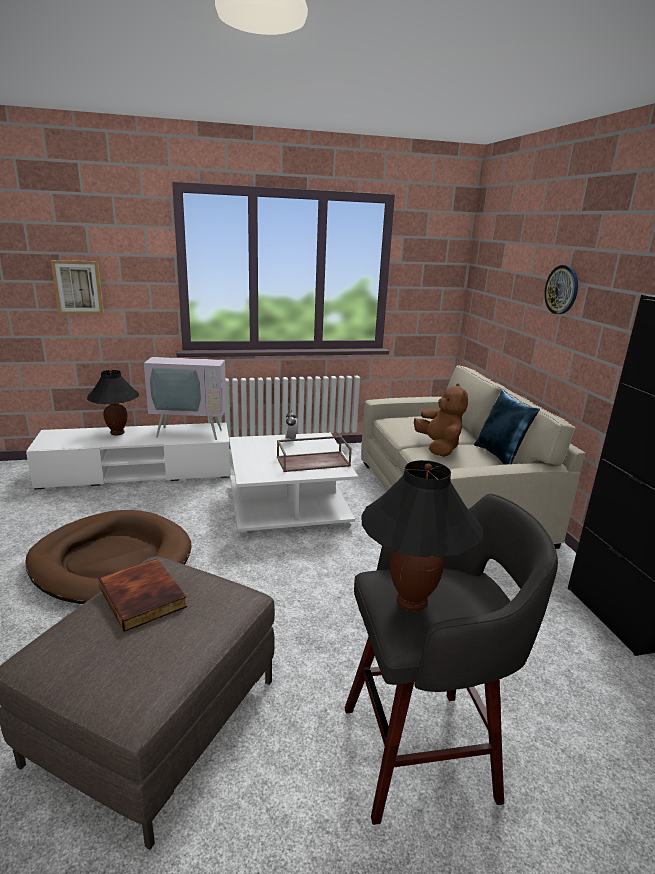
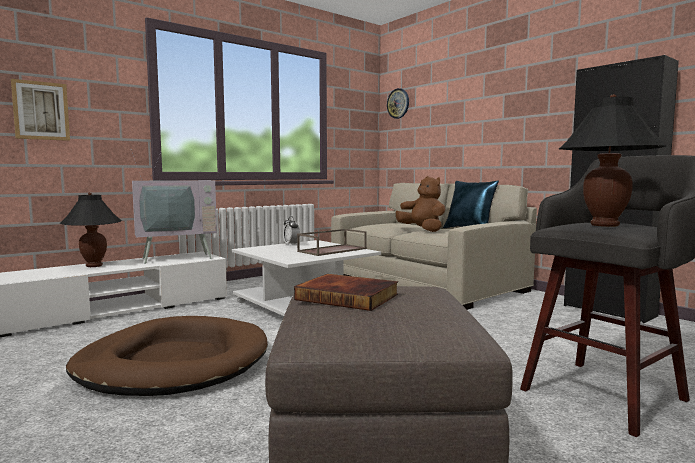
camera: 25 degrees left, 15 degrees down
wall clock [544,265,578,314] -> wall clock moved to [387,88,409,119]

